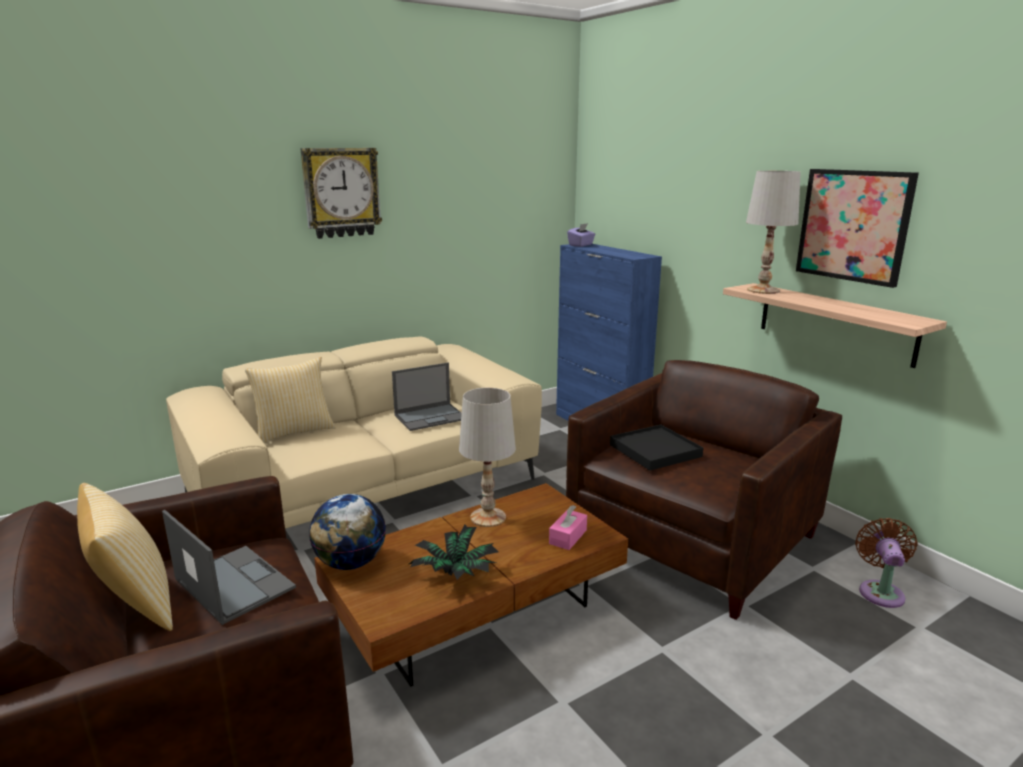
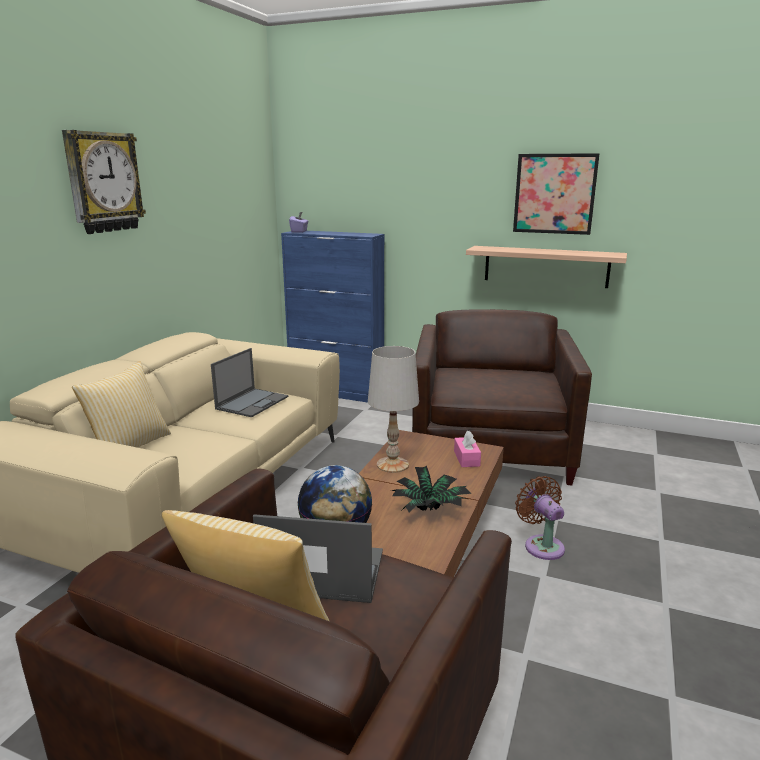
camera: 35 degrees left, 0 degrees up
black tray [610,425,703,471] -> none
white table lamp [746,171,801,294] -> none
brown fan [855,518,918,608] -> brown fan moved to [515,476,565,560]

